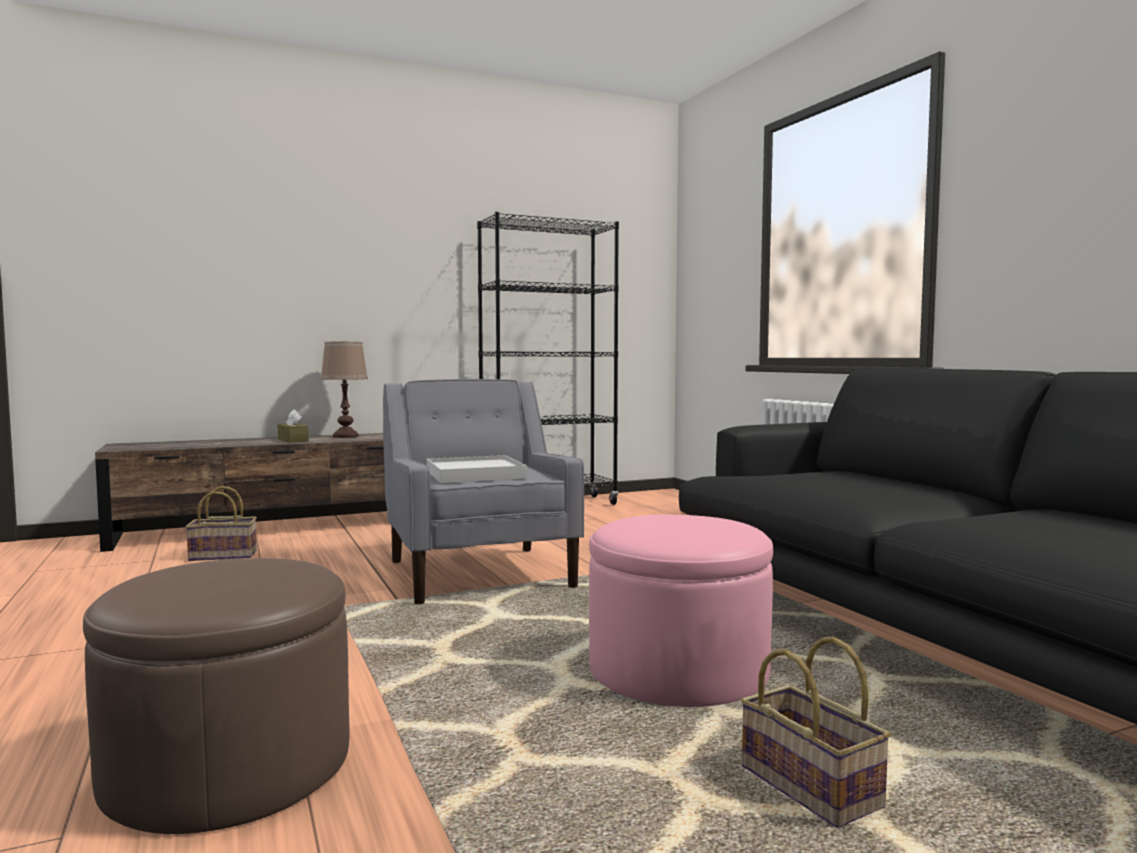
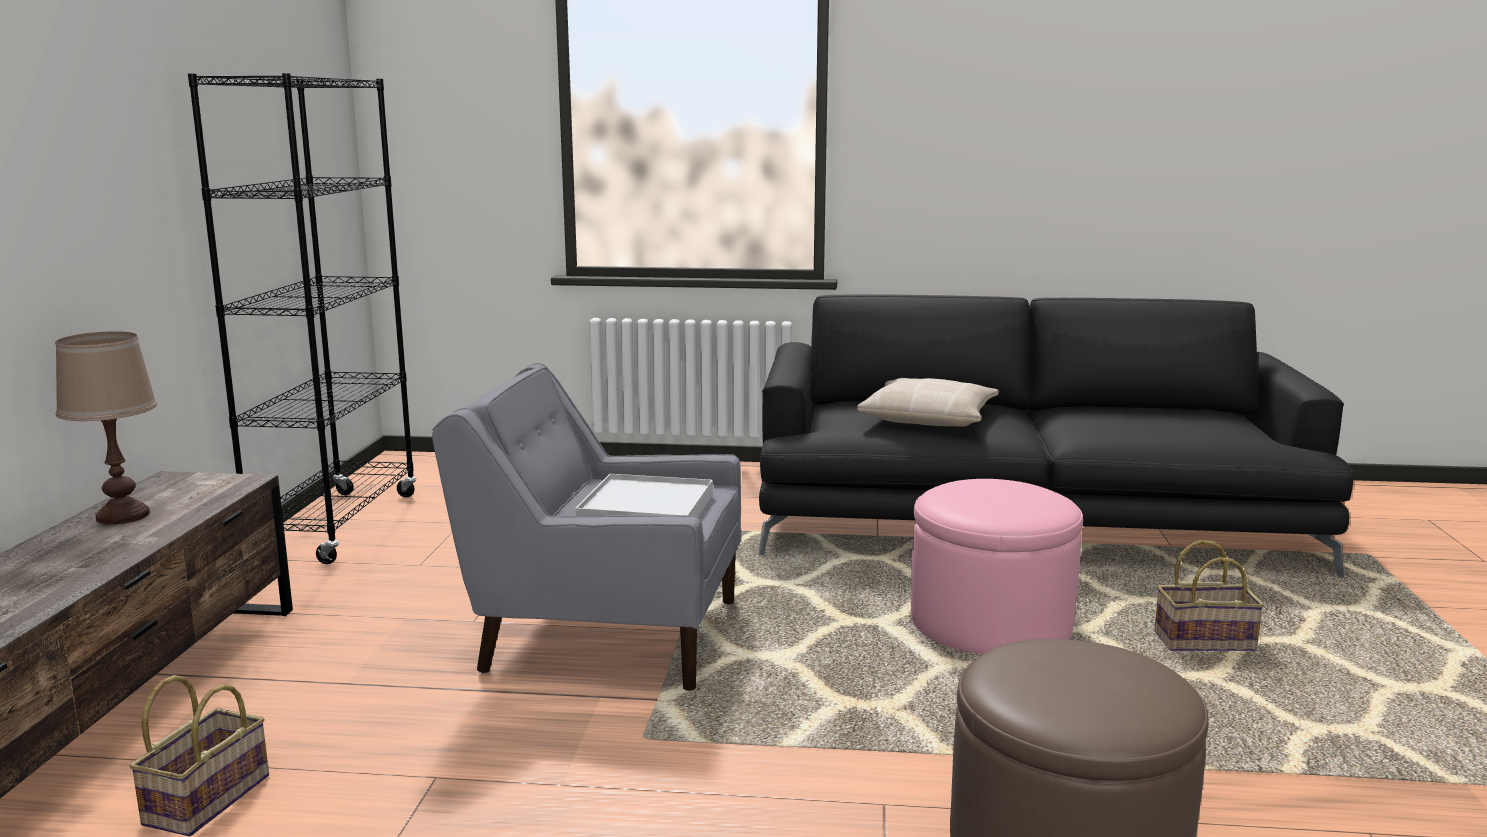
camera: 60 degrees left, 10 degrees up
brown tissue box [278,410,309,443] -> none
none -> beige pillow [857,378,999,426]

